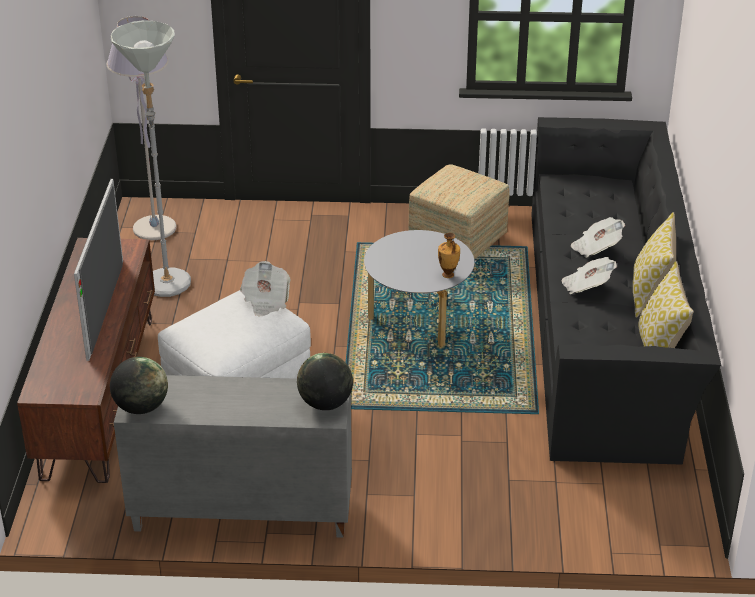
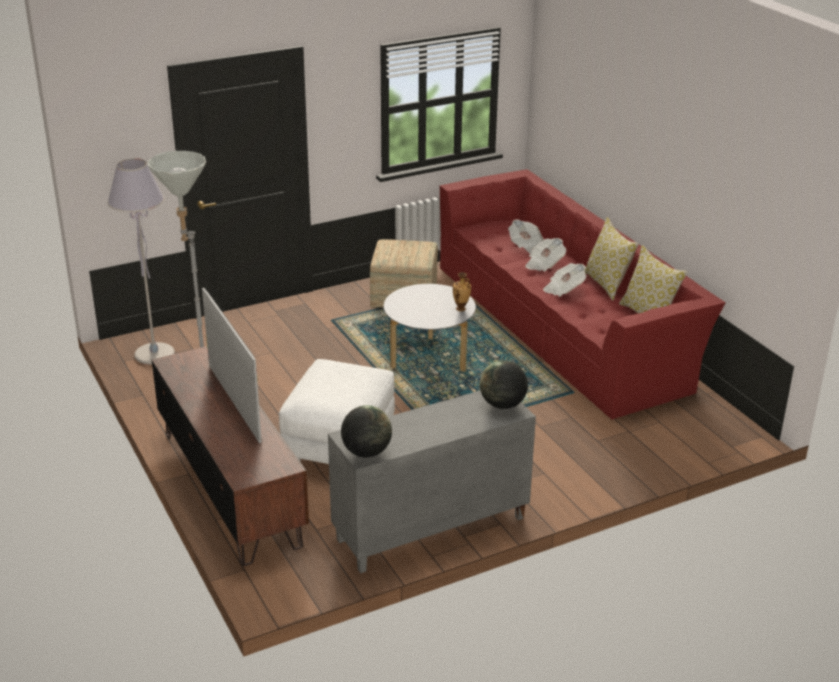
camera: 30 degrees left, 5 degrees down
newspaper [240,261,291,317] -> newspaper moved to [508,219,544,254]
black sofa [531,117,721,465] -> red sofa [440,169,726,419]

